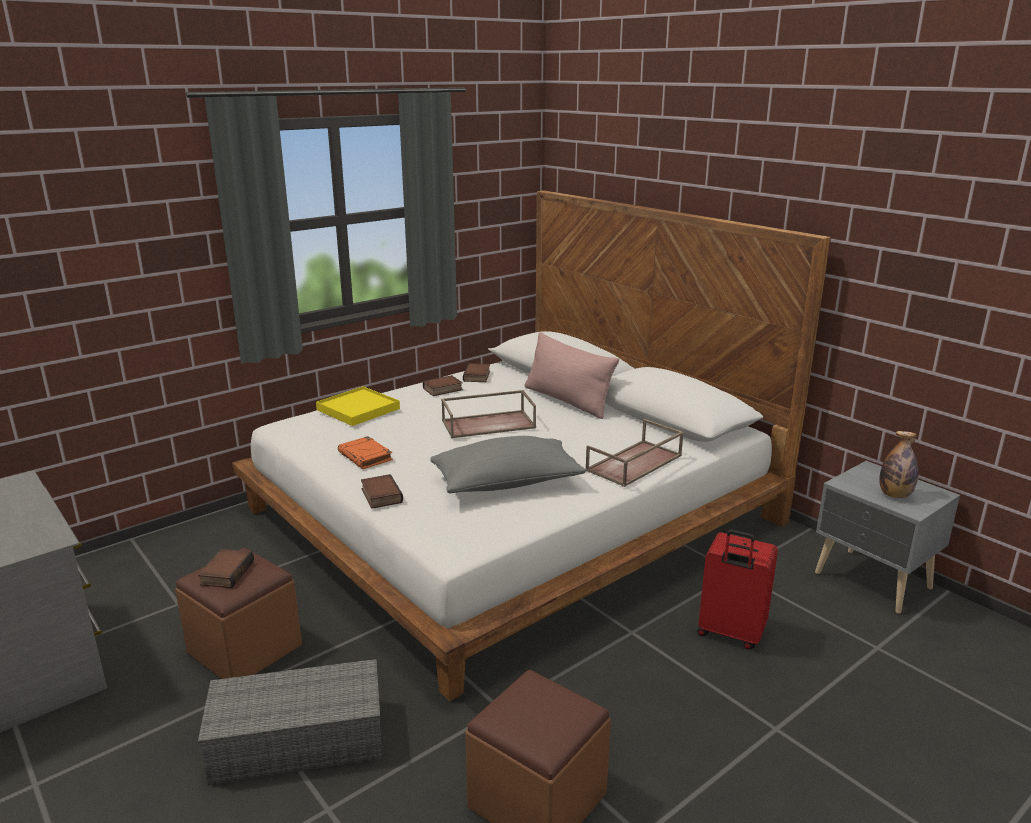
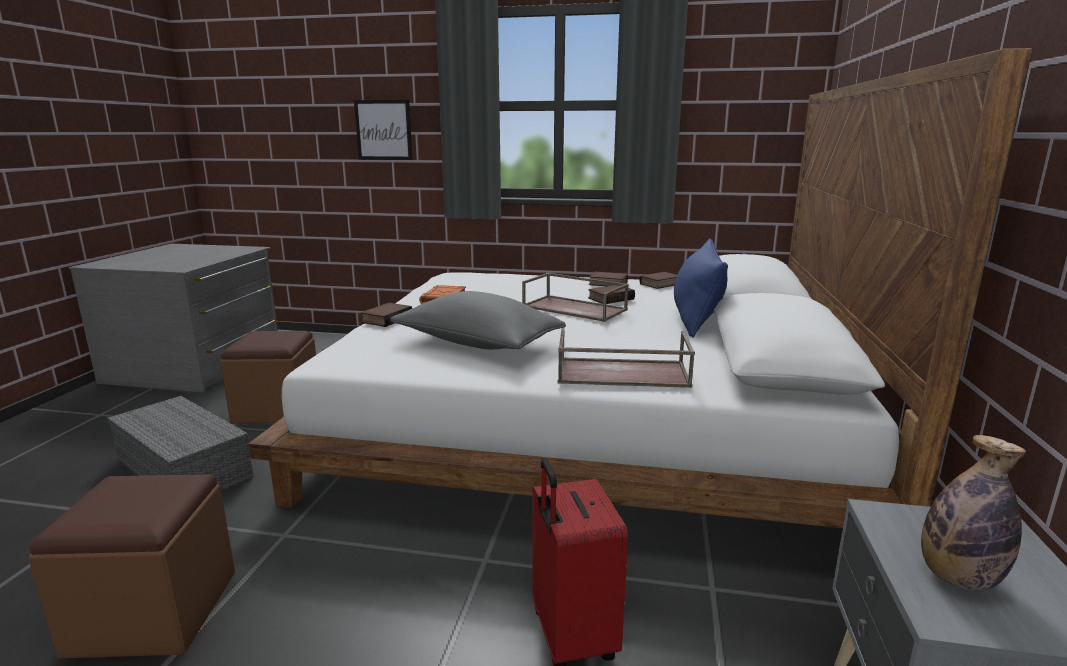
camera: 50 degrees right, 5 degrees down
book [198,549,254,588] -> book moved to [588,285,635,304]
yellow tray [316,386,400,426] -> none
pink pillow [525,332,619,419] -> blue pillow [674,238,728,338]
none -> picture [354,100,412,160]

